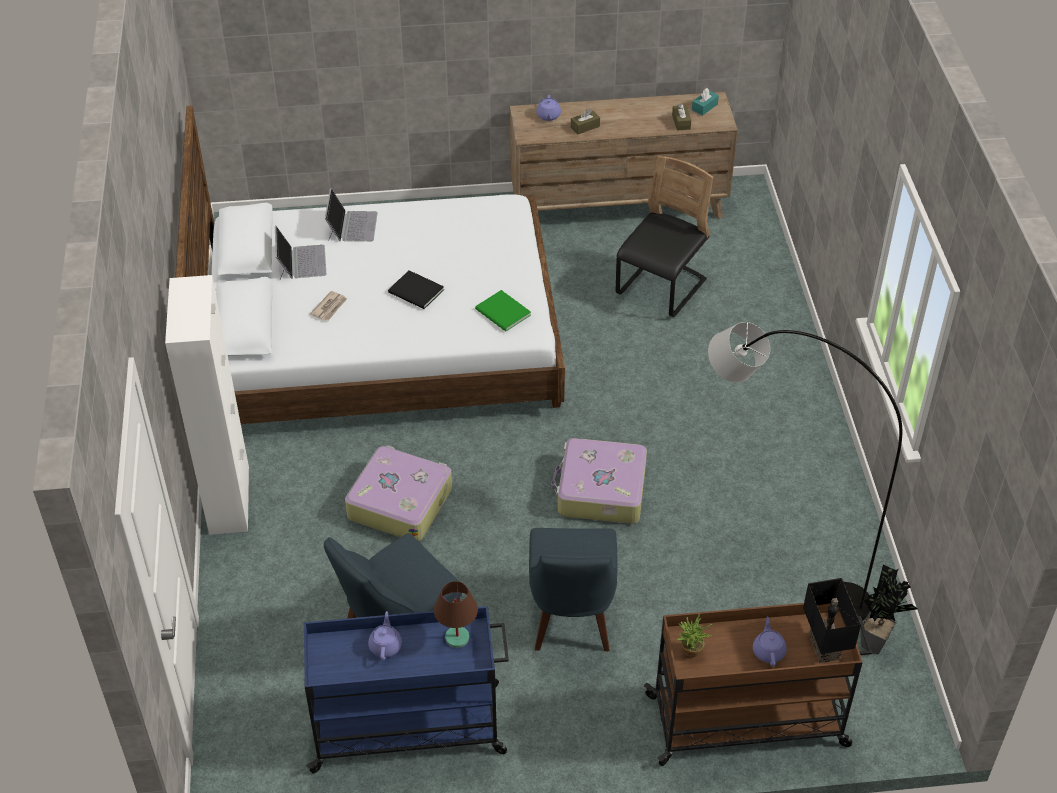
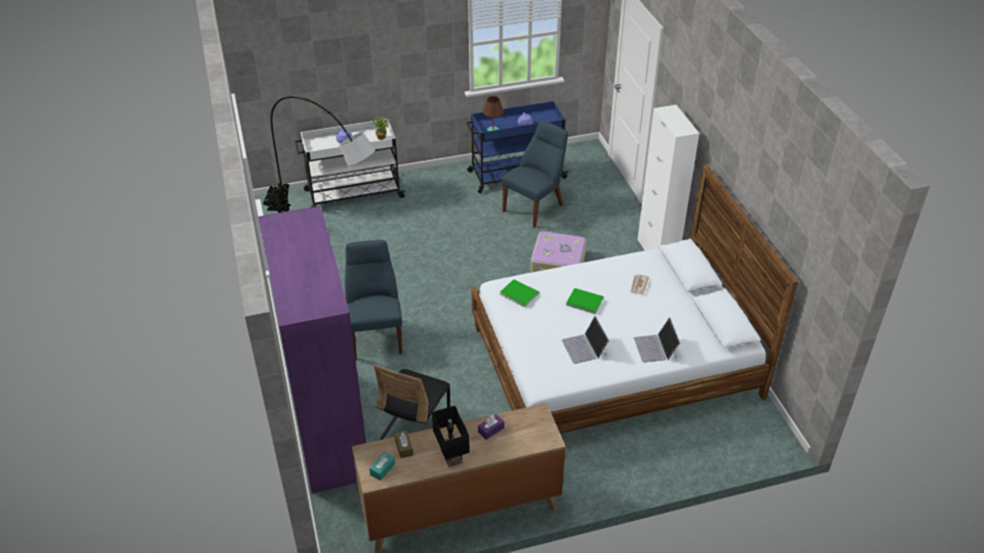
camera: 170 degrees right, 5 degrees down
laptop [275,226,326,280] -> laptop moved to [562,316,609,364]
black book [388,270,444,309] -> green book [566,288,604,314]
blue chair [529,528,618,651] -> blue chair moved to [345,240,402,360]
purple teapot [536,95,561,121] -> none
suitcase [551,438,647,524] -> none
brown tissue box [571,109,600,134] -> purple tissue box [478,414,504,440]
brown cart [644,603,872,766] -> white cart [295,119,405,207]
black table lamp [803,578,861,663] -> black table lamp moved to [432,406,469,467]
none -> purple wardrobe [258,206,366,493]

